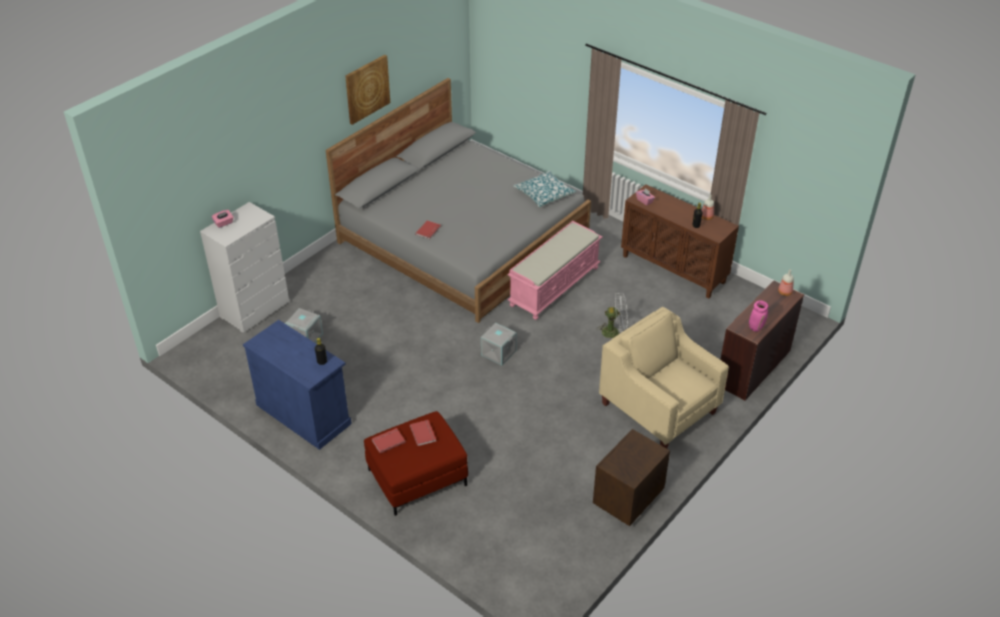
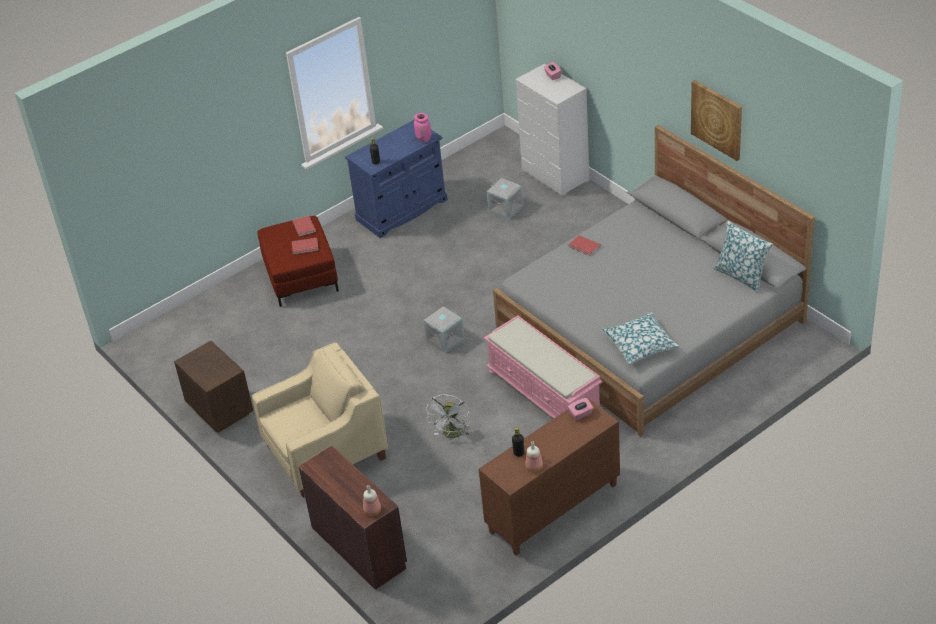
camera: 105 degrees right, 0 degrees up
pink vase [749,301,769,332] -> pink vase moved to [414,113,432,142]
none -> pillow [713,221,773,293]

